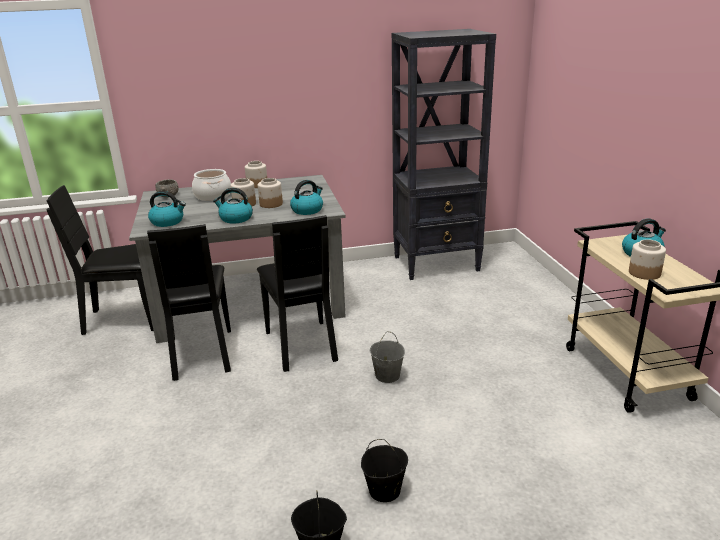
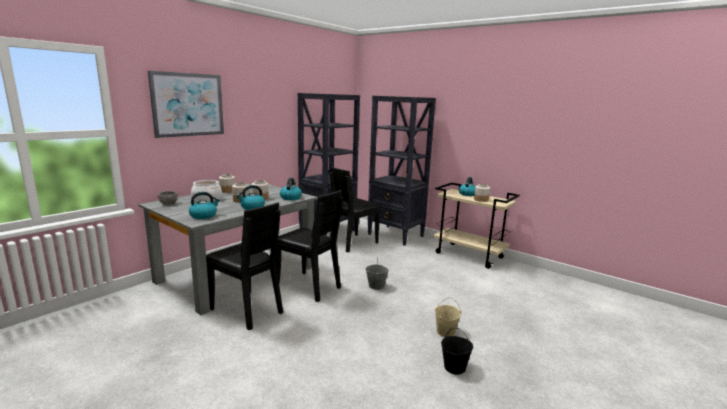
camera: 40 degrees left, 10 degrees down
black chair [47,185,154,335] -> black chair moved to [330,167,381,252]
black bucket [361,439,408,502] -> beige bucket [435,297,461,337]
none -> picture [148,71,224,138]
none -> black bookcase [367,96,436,246]

